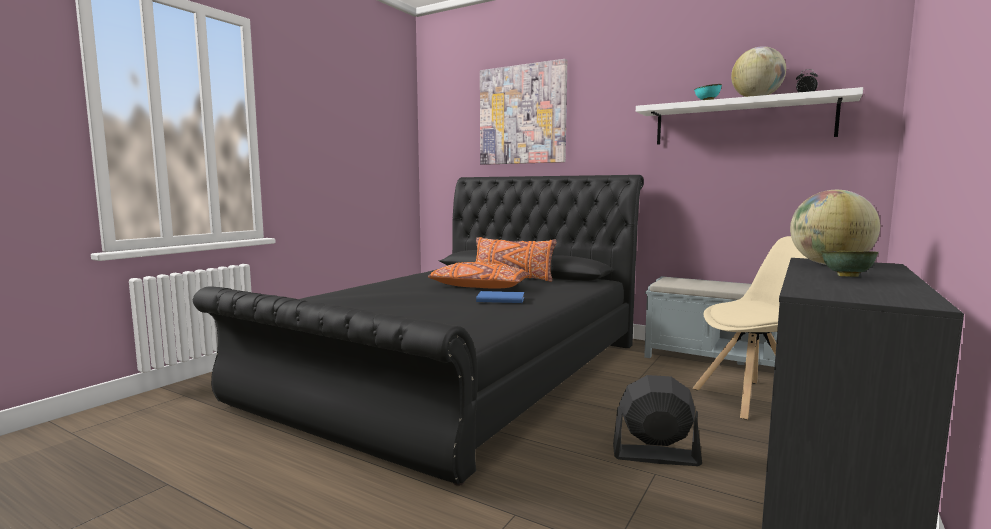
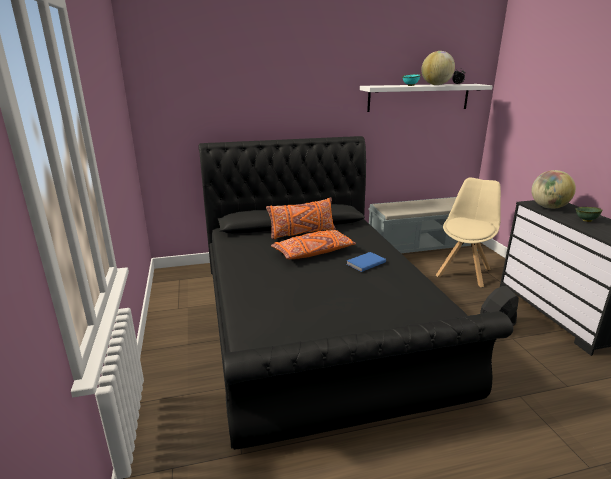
camera: 45 degrees left, 15 degrees up
picture [480,59,567,165] -> none

